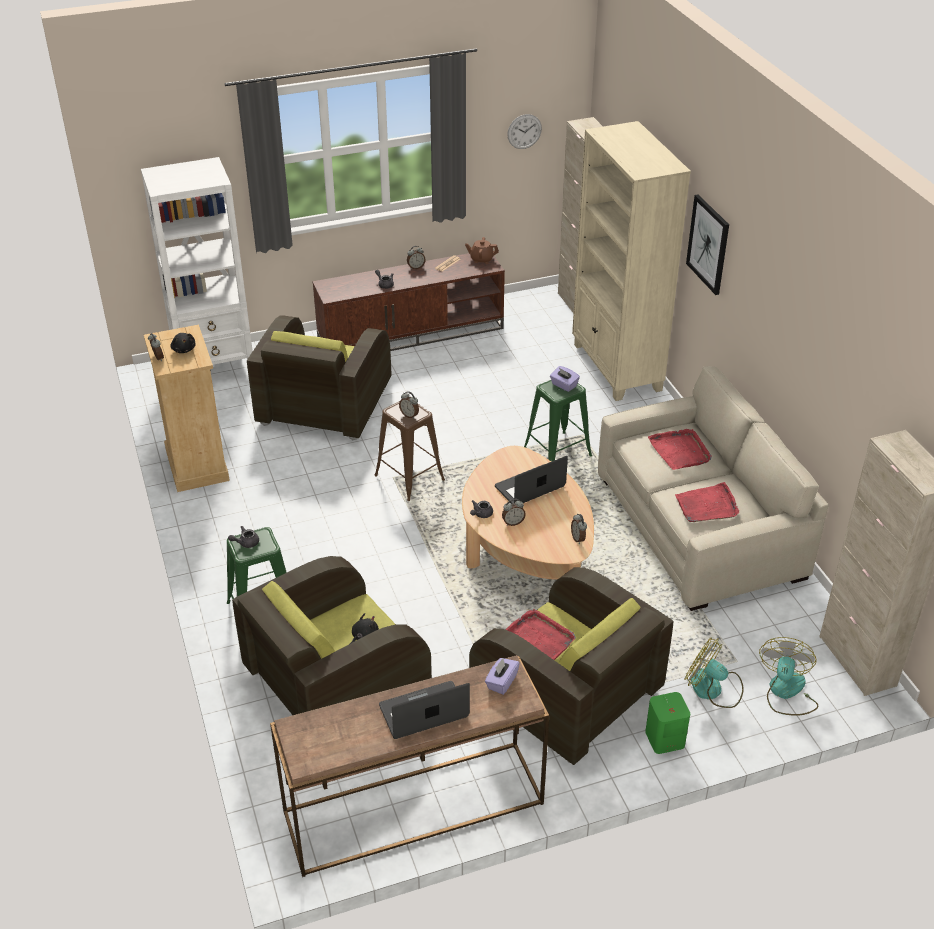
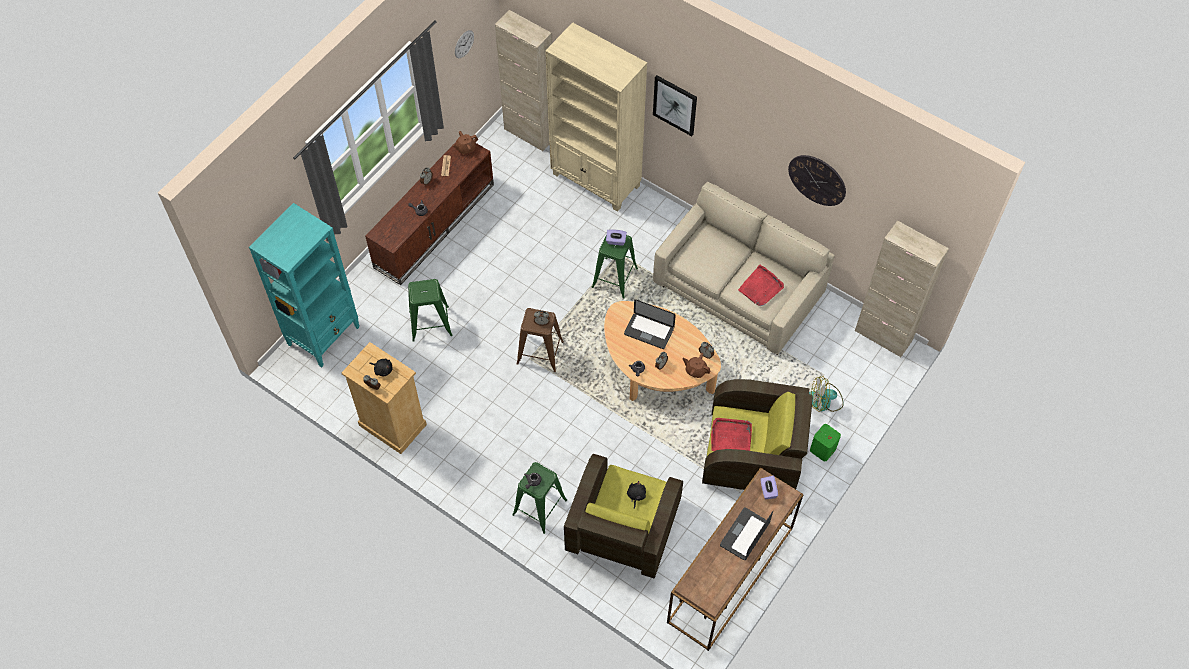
camera: 35 degrees left, 20 degrees up
white bookcase [141,157,253,365] -> turquoise bookcase [249,203,359,368]
brown armchair [247,315,391,440] -> green stool [408,279,452,342]
laptop [495,456,568,504] -> laptop turned 90 degrees counterclockwise [624,299,676,349]
red tray [648,429,712,470] -> none
fan [759,637,818,716] -> none
none -> brown teapot [683,353,711,378]
none -> wall clock [788,155,846,206]

